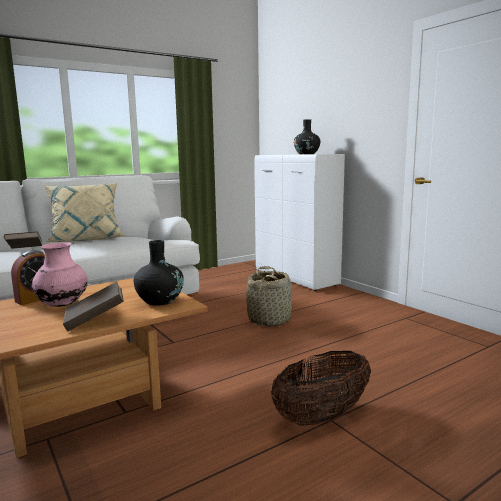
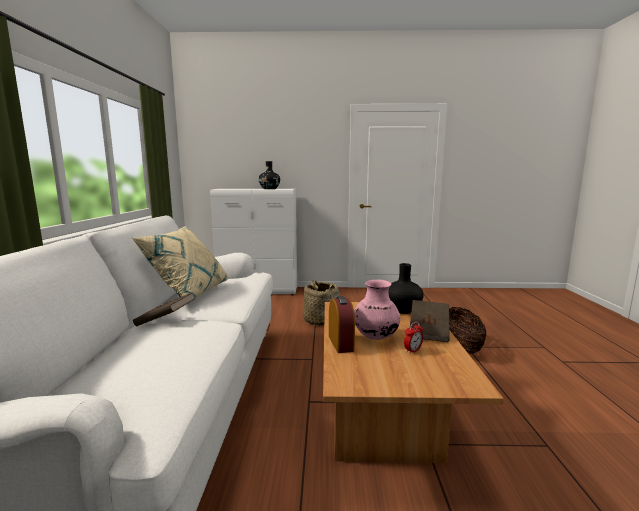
camera: 55 degrees left, 0 degrees up
none -> alarm clock [404,322,423,354]

